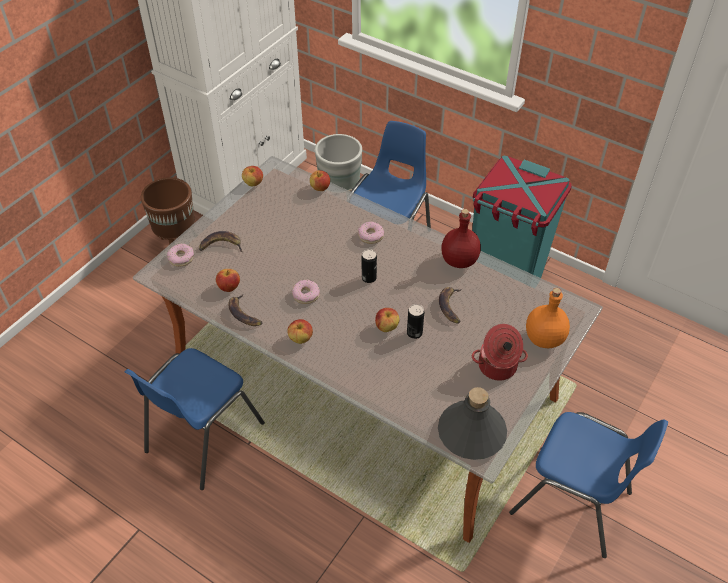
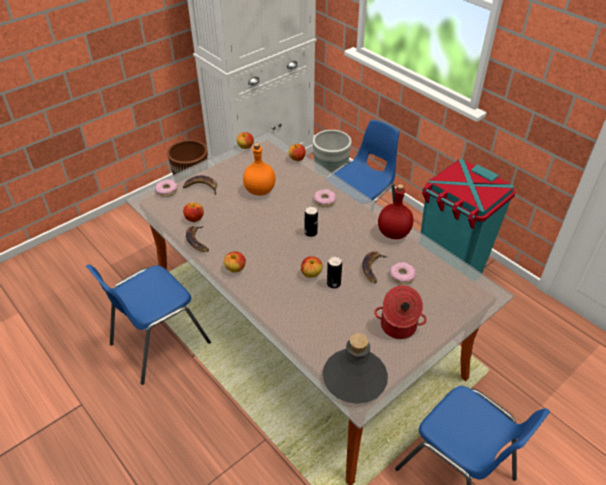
camera: 15 degrees right, 5 degrees down
donut [292,280,320,304] -> donut moved to [390,262,416,284]
orange bottle [526,288,570,348] -> orange bottle moved to [243,143,275,196]

